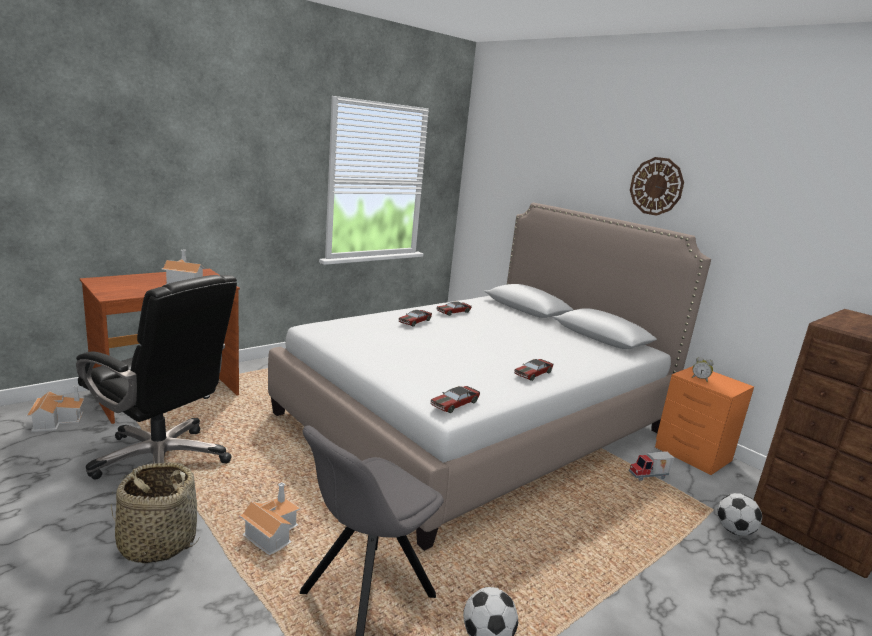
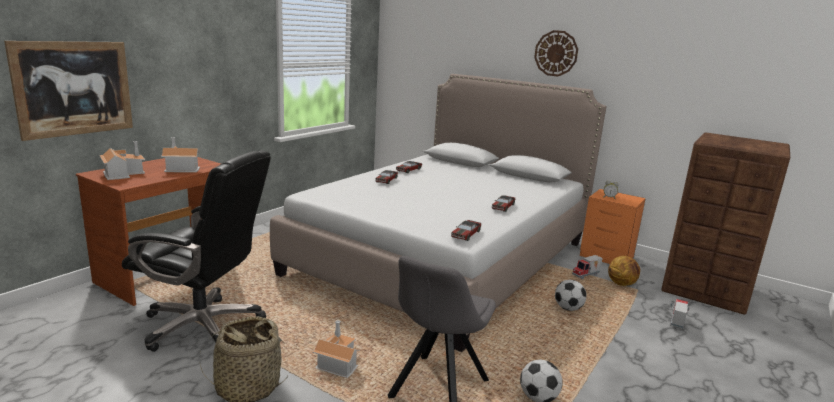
camera: 15 degrees left, 0 degrees up
toy house [27,385,84,432] -> toy house moved to [99,141,145,180]
football [717,493,762,536] -> football moved to [555,280,586,311]
none -> picture [4,41,133,141]
none -> basketball [608,256,640,286]
none -> toy truck [670,299,689,329]

